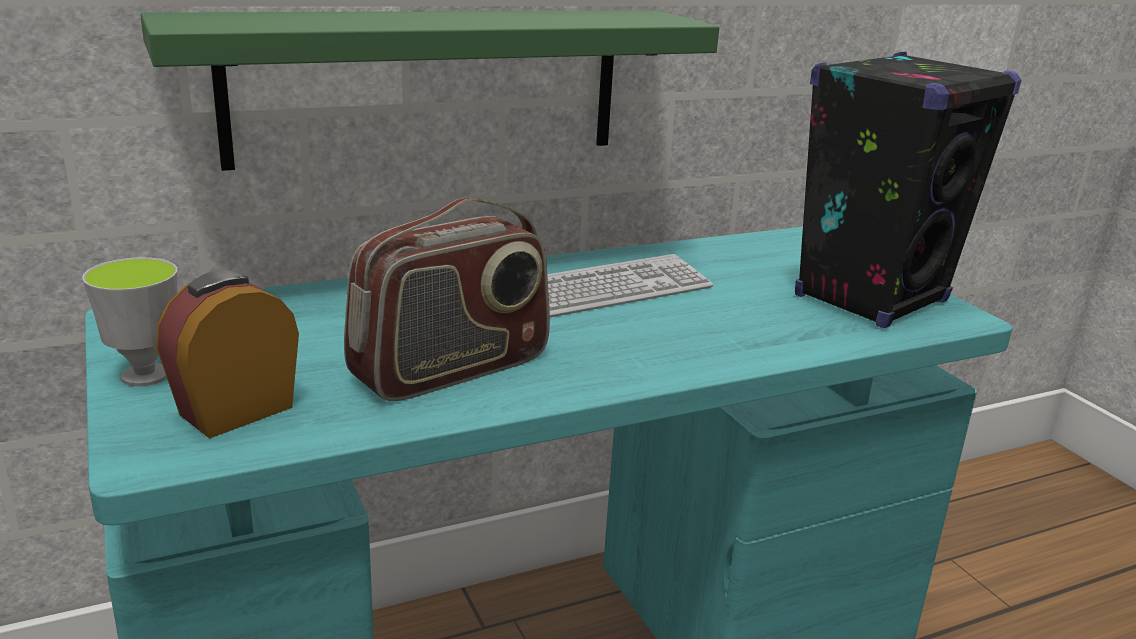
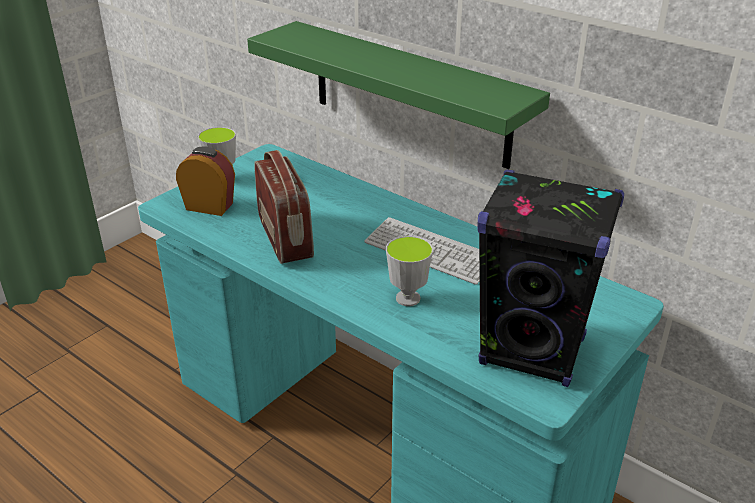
camera: 65 degrees right, 10 degrees up
radio [344,198,550,401] -> radio turned 135 degrees counterclockwise [254,150,314,264]
none -> cup [386,236,433,306]

